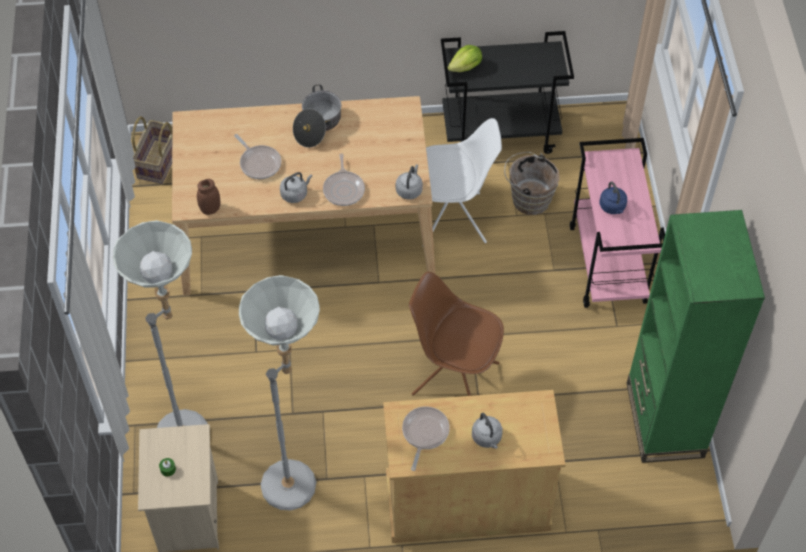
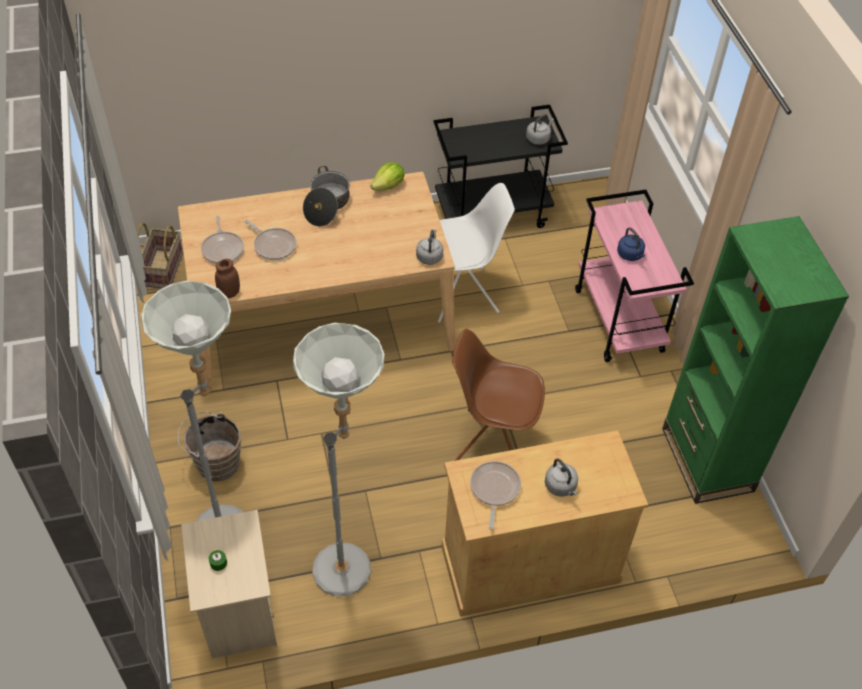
camera: 10 degrees left, 5 degrees down
grey kettle [280,172,312,203] -> grey kettle moved to [526,114,554,145]
frying pan [323,153,365,206] -> frying pan moved to [201,216,244,264]
lettuce [448,45,482,72] -> lettuce moved to [370,162,404,191]
brown bucket [504,152,560,215] -> brown bucket moved to [178,411,241,481]

